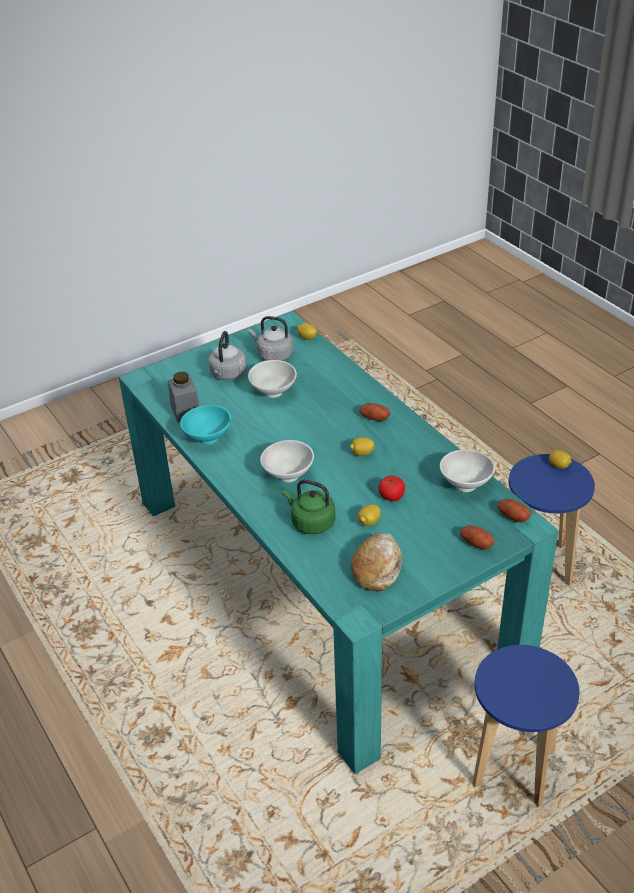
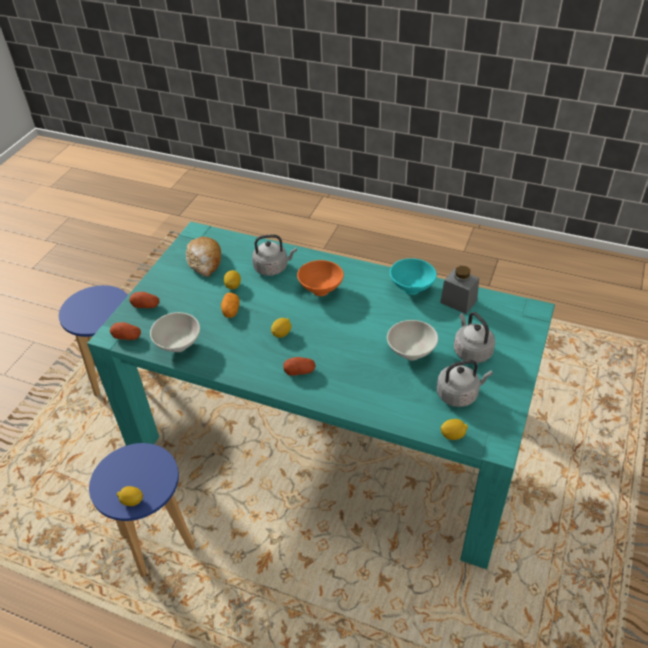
camera: 145 degrees right, 5 degrees up
white bowl [260,440,314,482] -> orange bowl [297,260,344,296]
green kettle [283,479,335,534] -> grey kettle [252,234,297,276]
tomato [378,476,405,501] -> potato [221,293,240,318]

